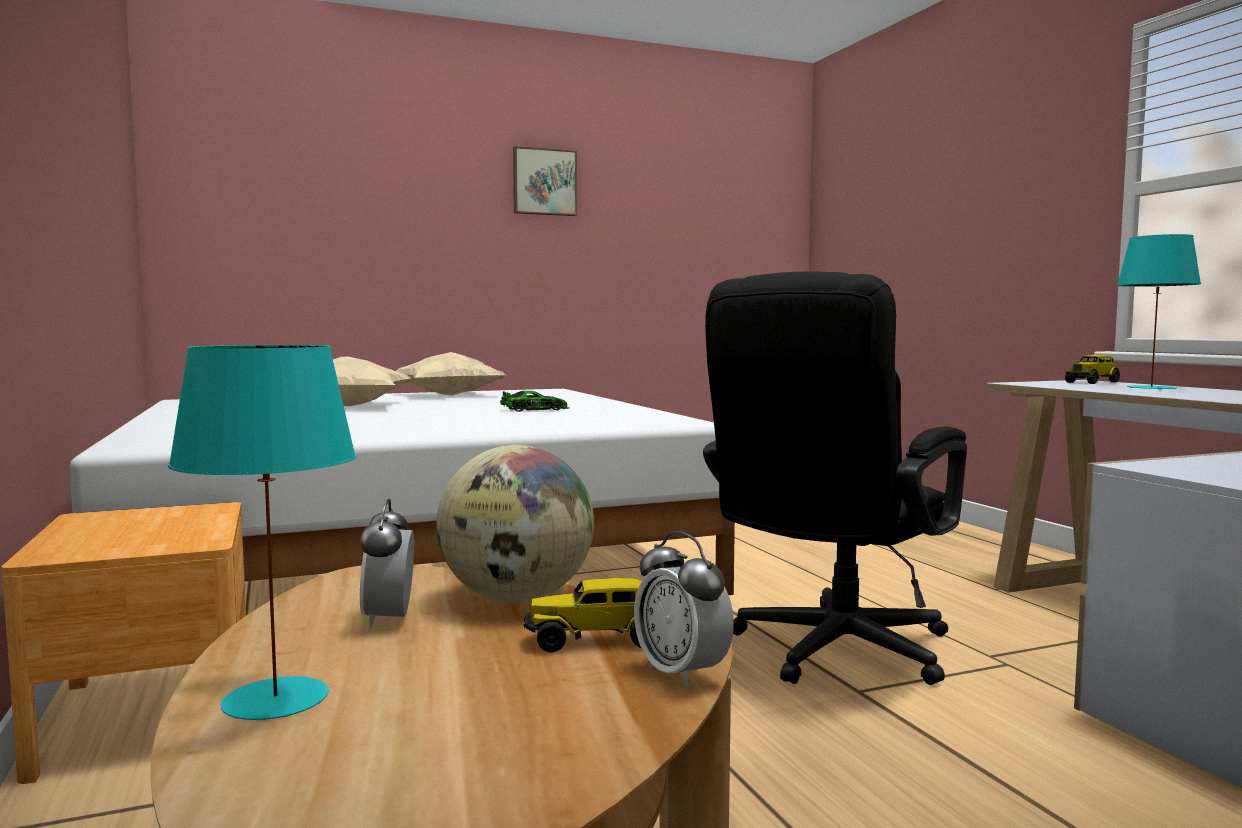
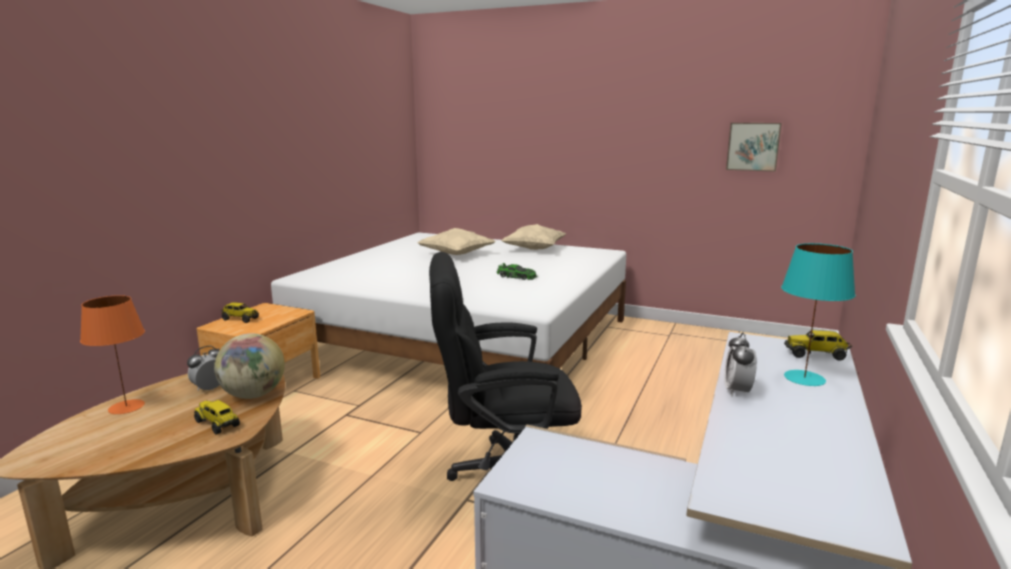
camera: 45 degrees right, 10 degrees up
turquoise table lamp [168,345,357,720] -> orange table lamp [80,295,145,414]
picture [513,146,577,216] -> picture moved to [726,123,782,172]
alarm clock [634,531,734,688] -> alarm clock moved to [724,333,757,396]
none -> toy truck [221,302,259,323]

